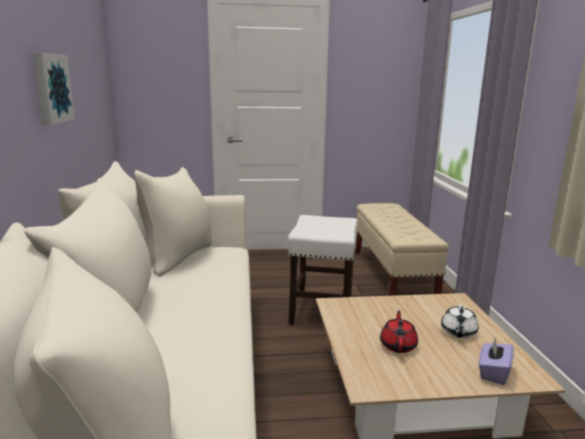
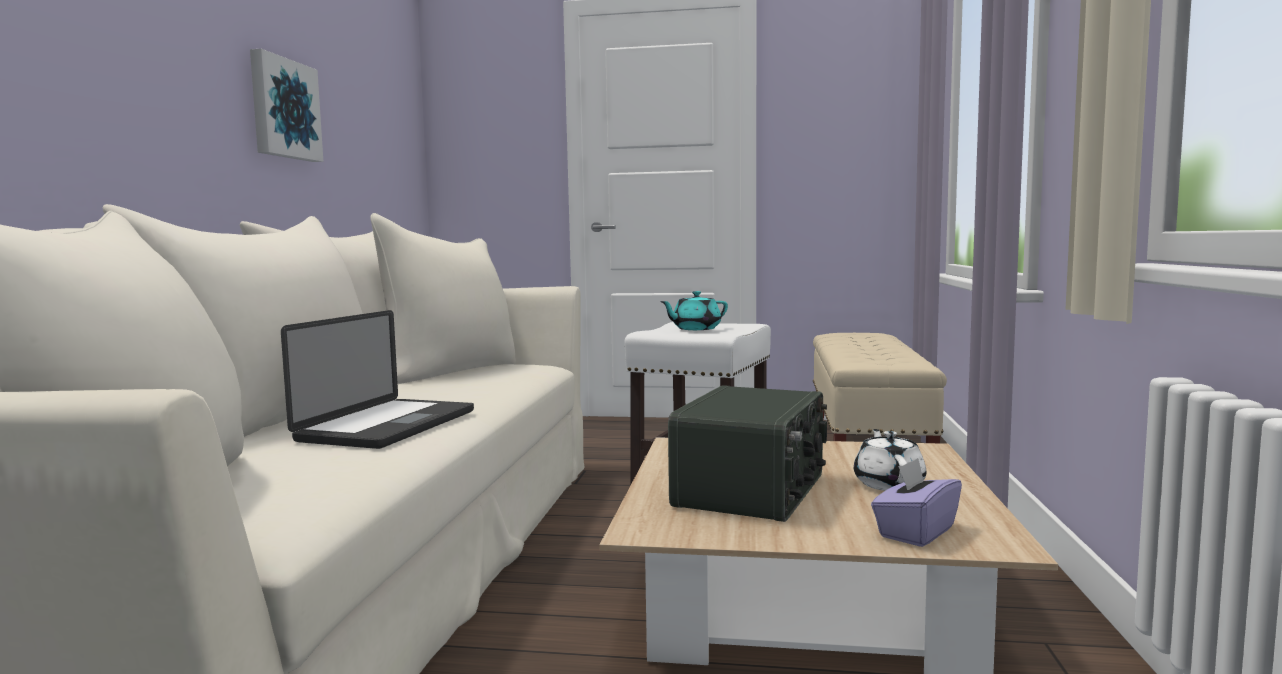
camera: 15 degrees right, 10 degrees down
red teapot [380,310,418,353] -> radio [668,385,827,522]
white teapot [441,304,479,338] -> white teapot turned 150 degrees clockwise [854,429,926,491]
none -> laptop [281,310,474,449]
none -> turquoise teapot [660,291,728,330]

